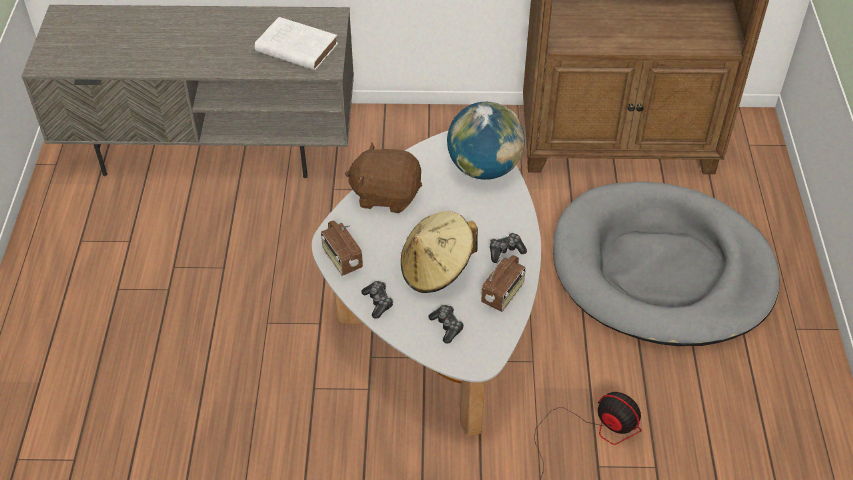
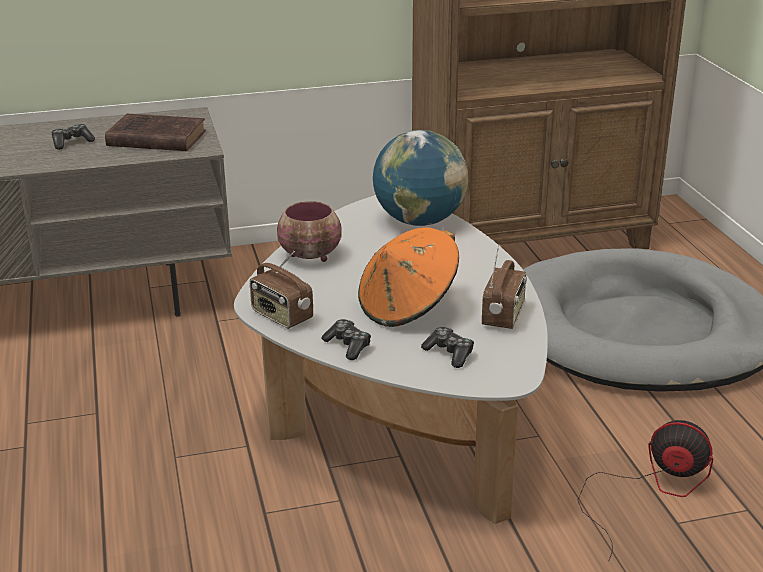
camera: 15 degrees left, 20 degrees down
white book [255,17,338,70] -> brown book [105,114,206,151]
brown plush toy [345,142,422,213] -> bowl [277,201,342,262]
beige hat [401,211,478,293] -> orange hat [358,227,459,327]
game controller [490,233,527,263] -> game controller moved to [52,124,95,150]

